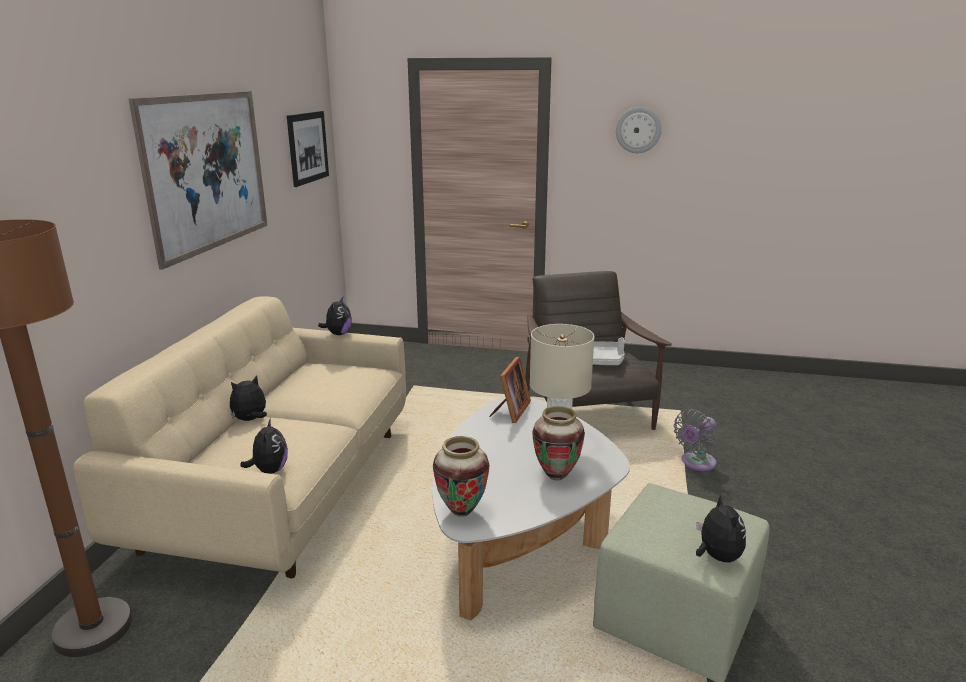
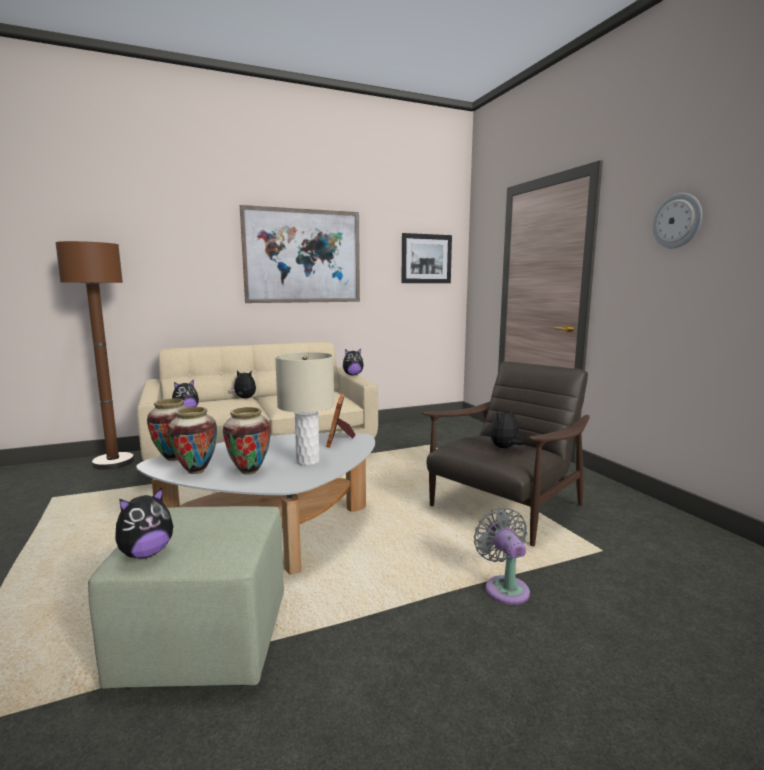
camera: 55 degrees right, 10 degrees down
picture frame [489,356,531,423] -> picture frame turned 105 degrees clockwise [326,393,356,448]
grey tray [593,338,625,365] -> plush toy [490,408,526,448]
grey fan [674,409,717,471] -> grey fan turned 60 degrees clockwise [474,508,530,605]
none -> vase [168,407,217,474]

